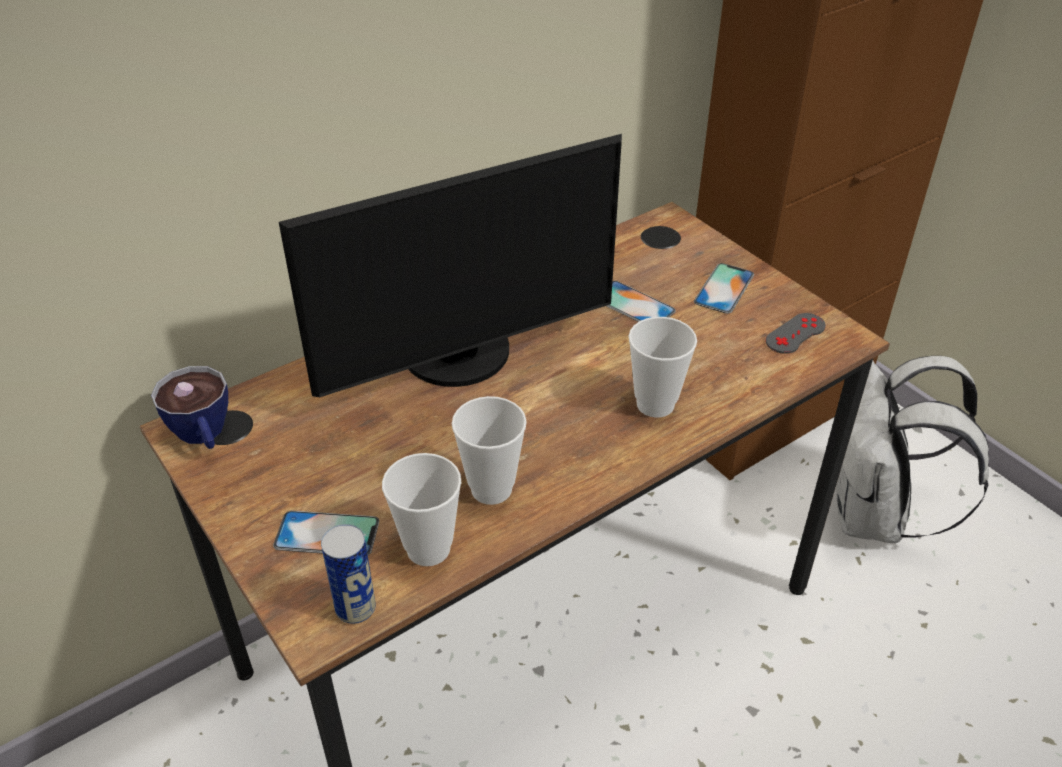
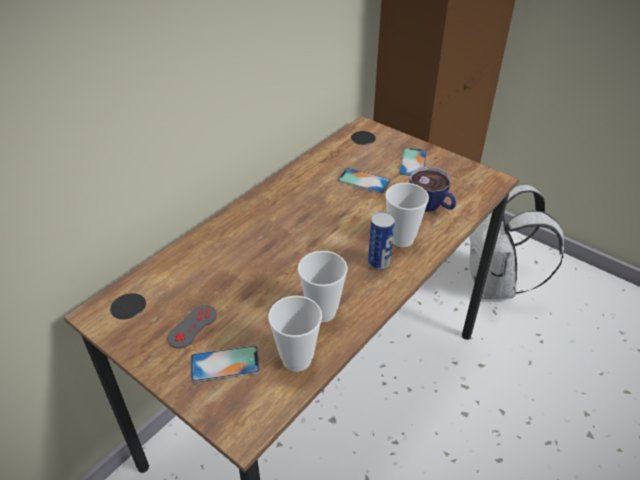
camera: 15 degrees left, 0 degrees up
cup [151,366,228,449] -> cup moved to [409,167,457,212]
monitor [279,134,622,397] -> none
can [321,524,376,624] -> can moved to [368,212,395,270]
grey game controller [766,313,826,354] -> grey game controller moved to [167,305,217,348]

